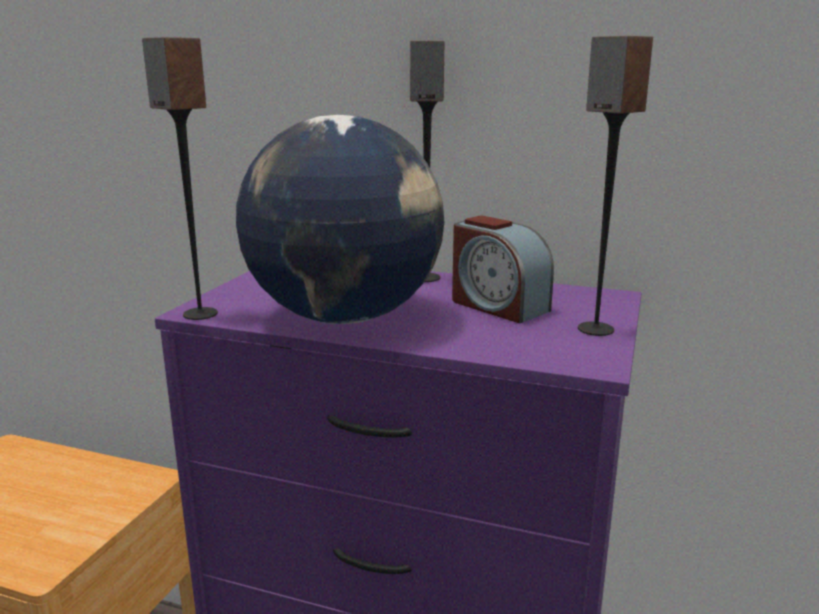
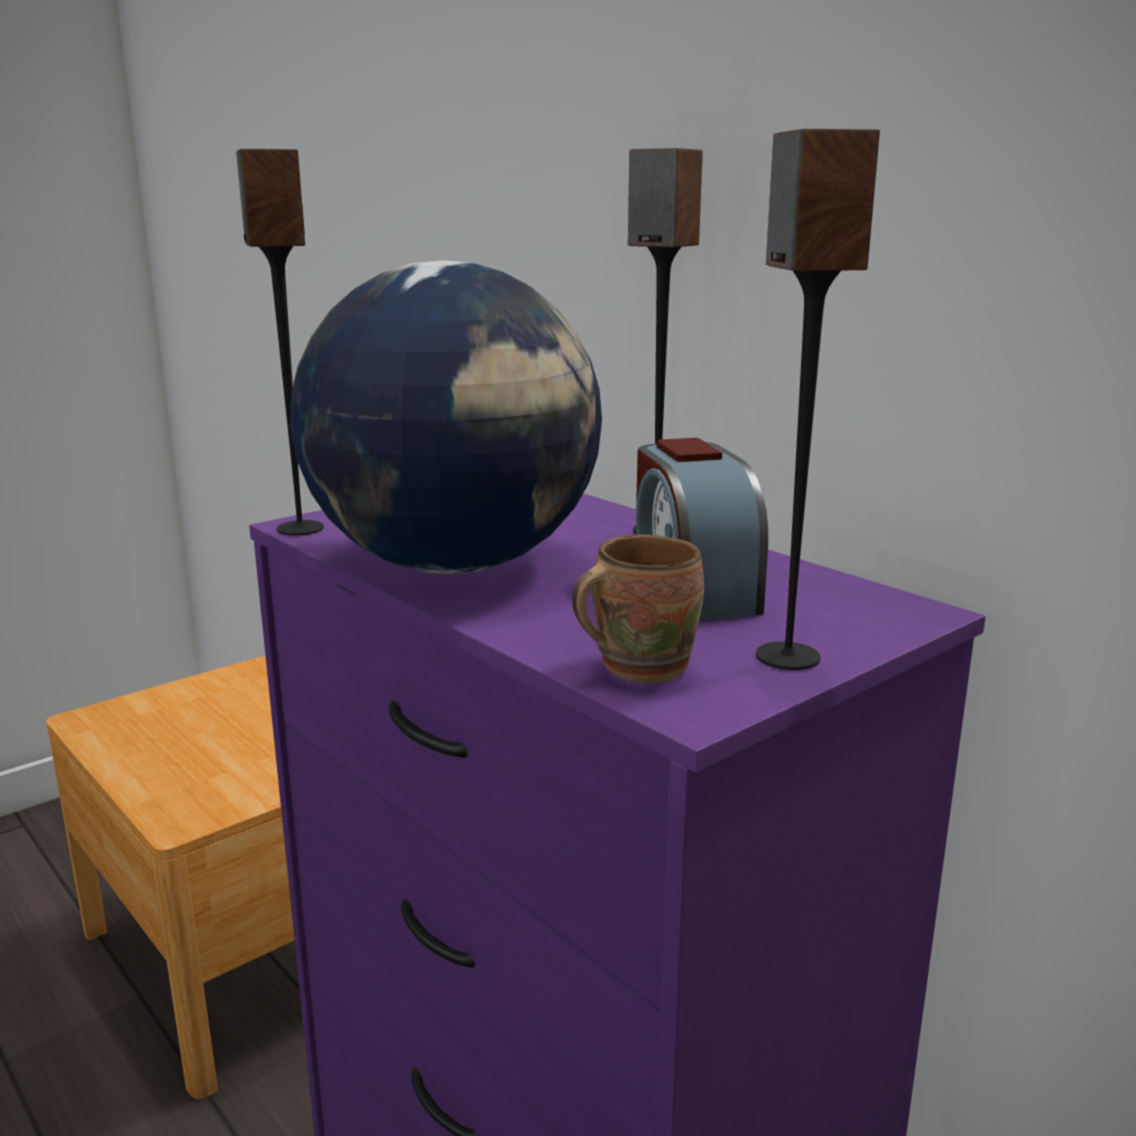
camera: 30 degrees right, 0 degrees up
none -> brown mug [572,535,704,683]

